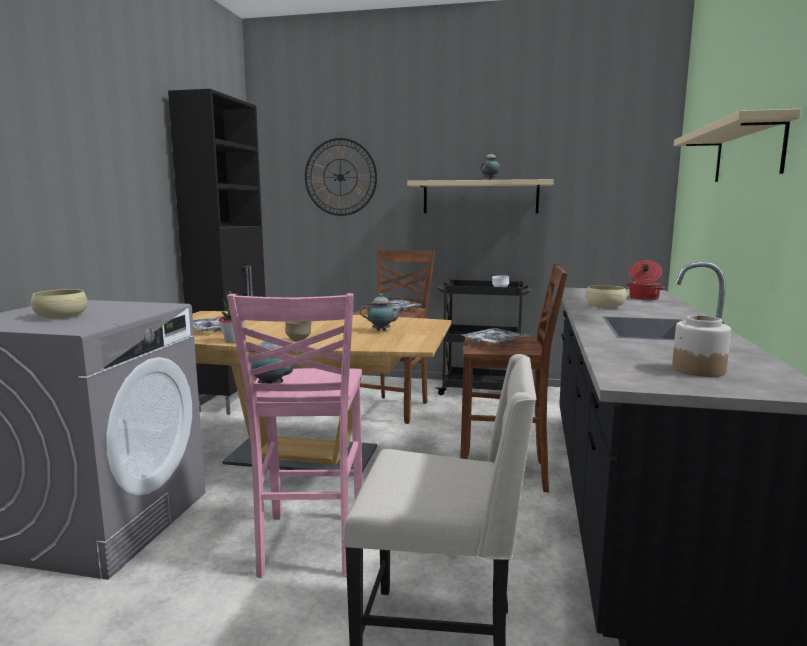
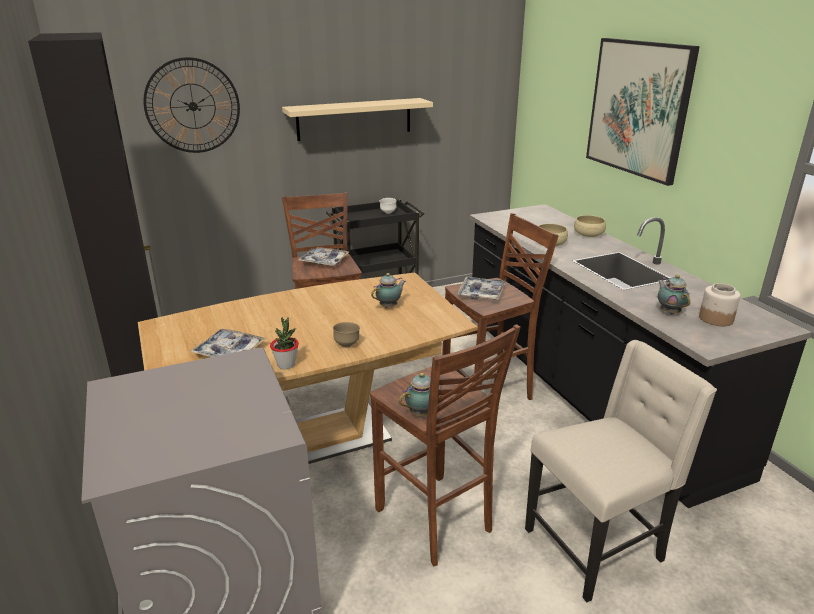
camera: 35 degrees left, 15 degrees up
beige bowl [31,289,88,319] -> beige bowl moved to [574,215,606,237]
pink stool [227,293,363,578] -> brown stool [370,324,521,566]
teapot [480,152,500,180] -> teapot moved to [658,275,690,314]
cooking pot [626,260,665,300] -> none
beige shelf [674,109,801,182] -> picture [586,38,700,186]

